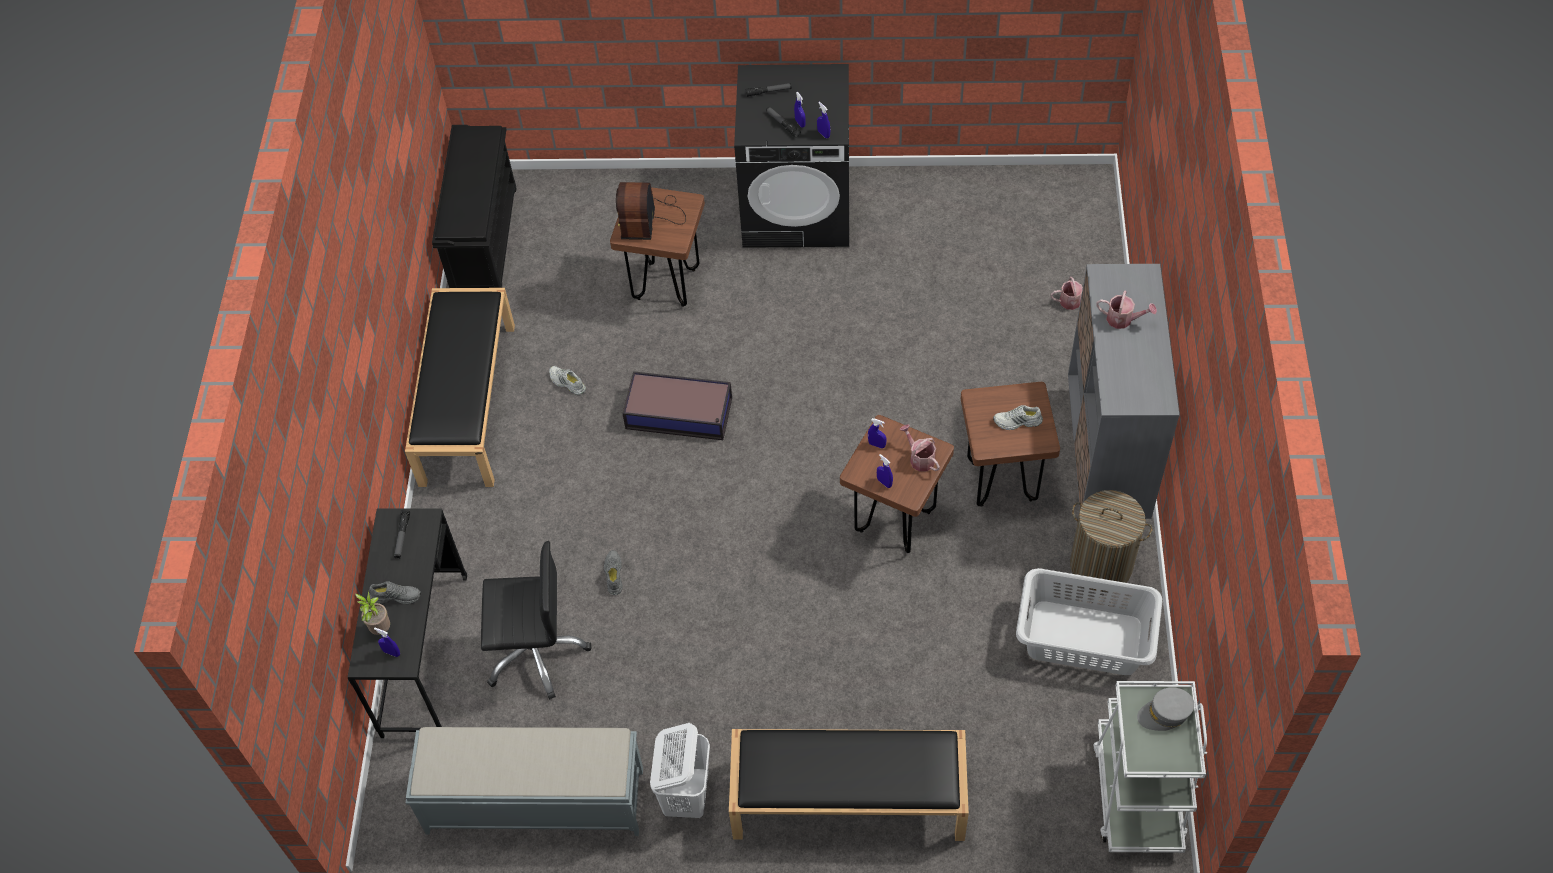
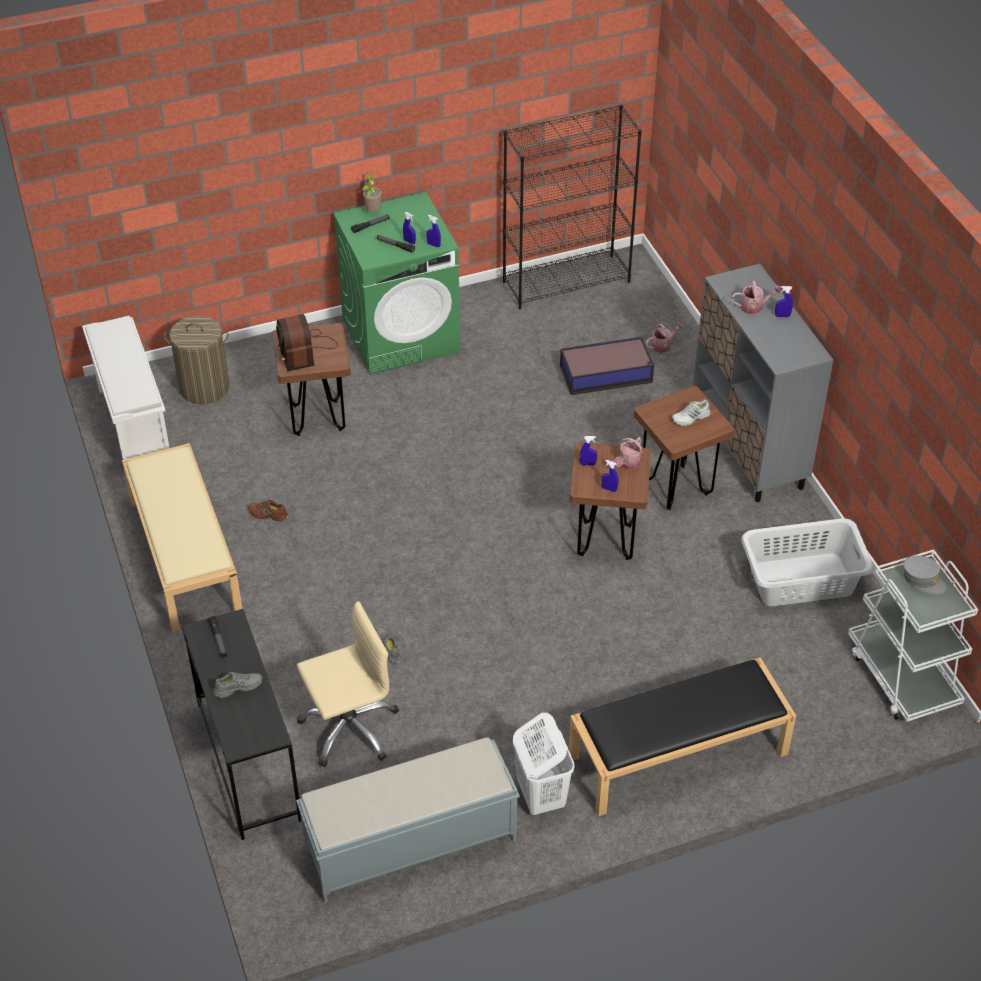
camera: 25 degrees left, 10 degrees down
potted plant [355,590,390,635] -> potted plant moved to [361,173,382,212]
blue spray bottle [374,628,400,657] -> blue spray bottle moved to [775,286,793,317]
black bench [405,288,515,487] -> beige bench [122,443,242,632]
black shoe rack [432,125,517,288] -> white shoe rack [82,316,170,460]
black office chair [481,541,591,700] -> beige office chair [297,601,399,767]
white shoe [549,366,586,395] -> brown shoe [248,500,288,521]
storage box [622,371,732,440] -> storage box moved to [560,337,654,395]
black washing machine [734,64,849,248] -> green washing machine [333,192,460,374]
watering can [900,424,940,472] -> watering can turned 90 degrees counterclockwise [614,437,642,470]
laundry basket [1070,490,1152,592] -> laundry basket moved to [164,316,229,404]
grey cap [1137,687,1194,731] -> grey cap turned 105 degrees counterclockwise [904,556,947,594]
none -> black bookcase [503,105,642,309]

